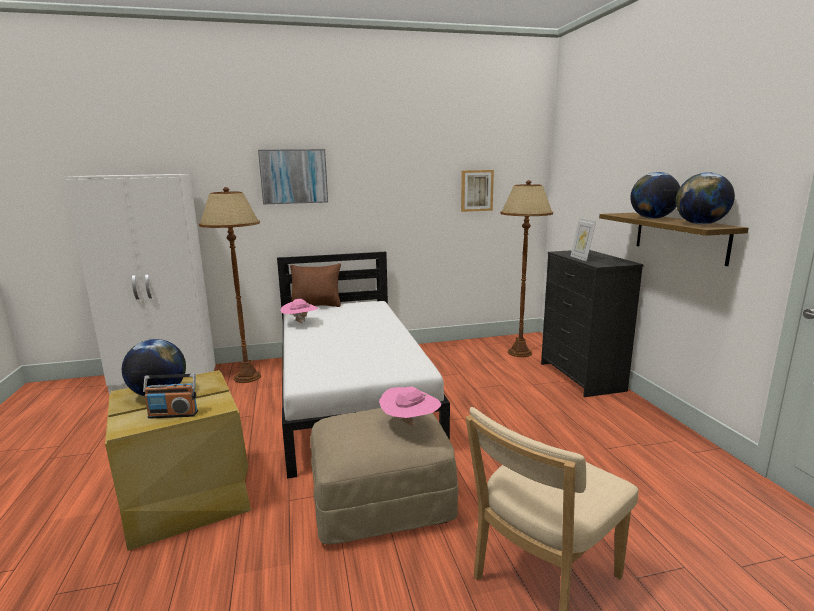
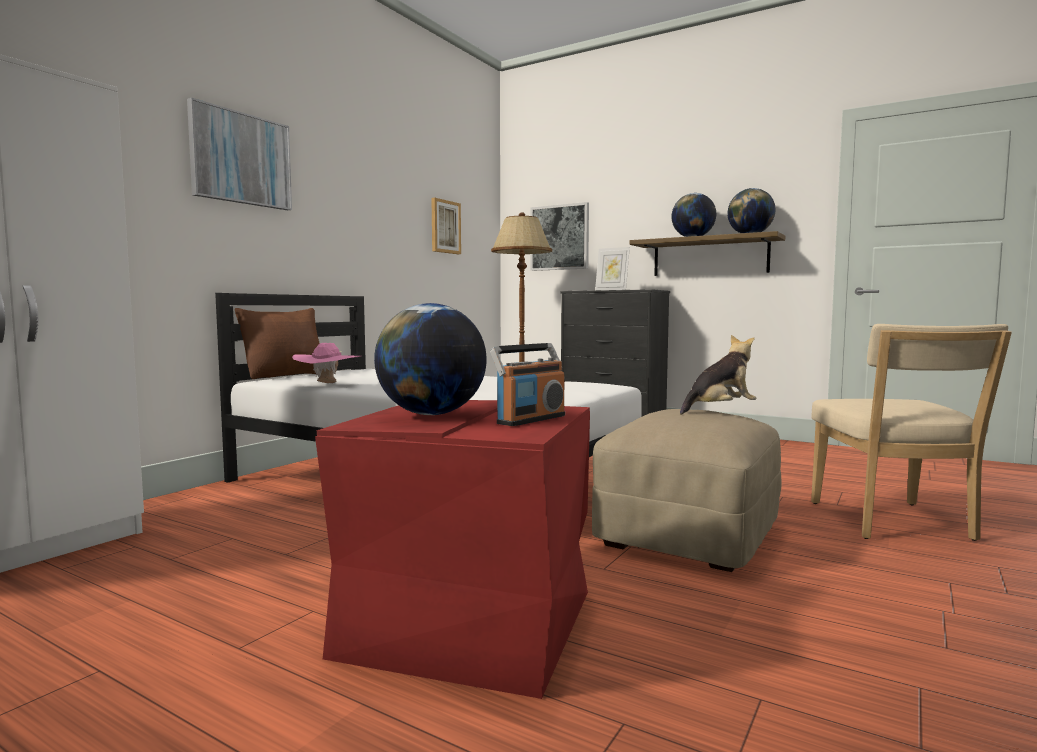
camera: 45 degrees left, 10 degrees down
beige storage box [105,370,251,551] -> red storage box [315,400,590,699]
brown floor lamp [199,187,261,383] -> none
pink hat [379,386,442,427] -> plush toy [680,335,756,415]
none -> picture [530,202,589,271]

